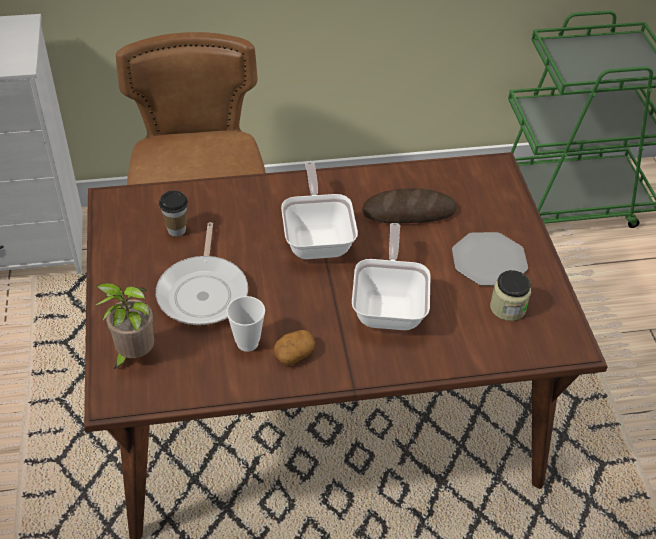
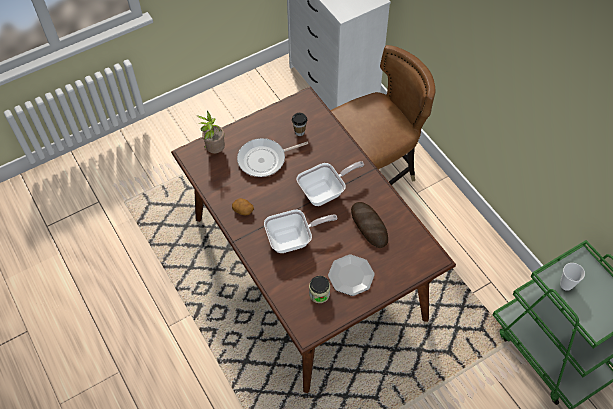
camera: 70 degrees right, 10 degrees up
cup [226,296,265,352] -> cup moved to [560,263,585,291]

